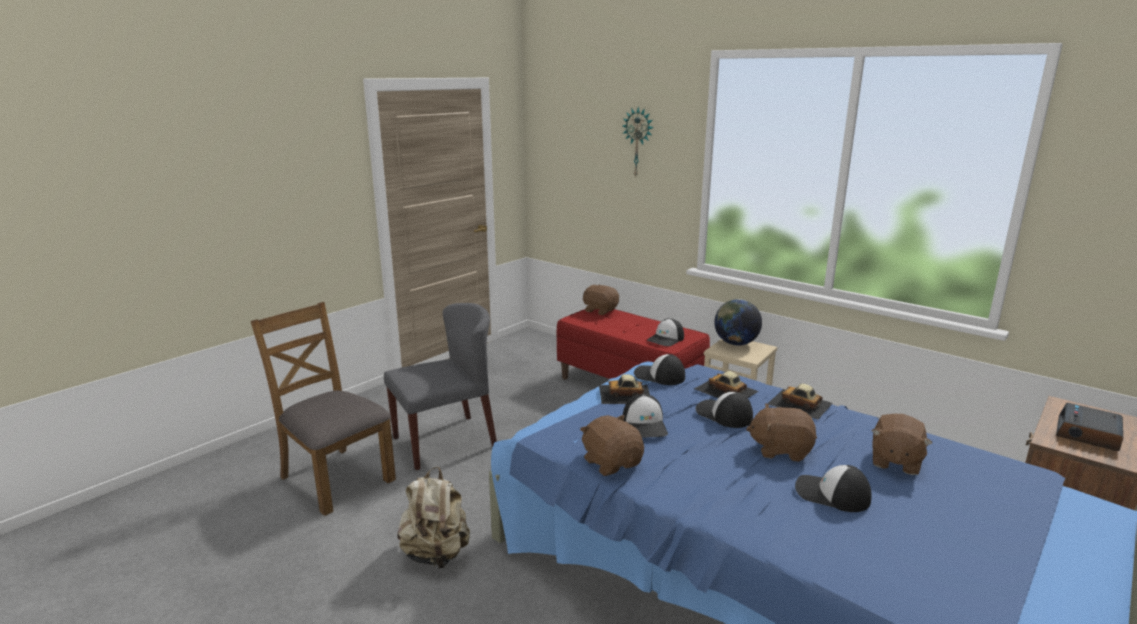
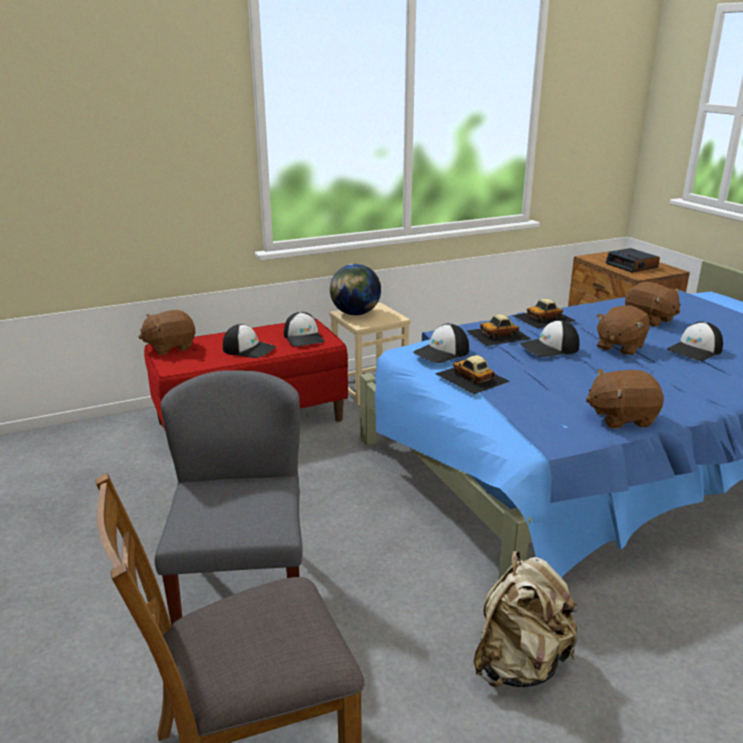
camera: 65 degrees left, 5 degrees up
toy car [599,374,650,404] -> toy car turned 120 degrees clockwise [435,355,510,394]
wall clock [623,106,653,177] -> none
cap [623,394,668,438] -> cap moved to [223,324,276,358]

